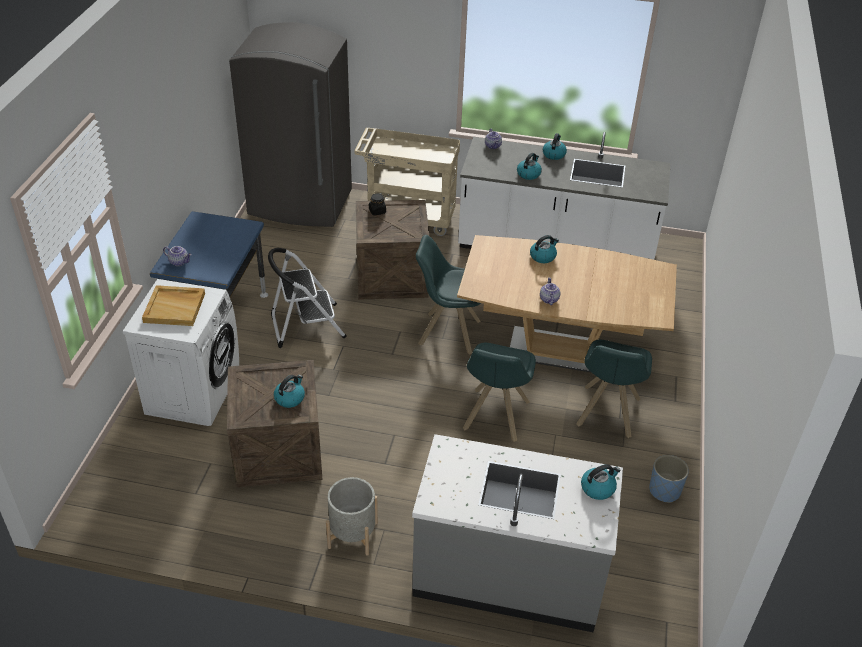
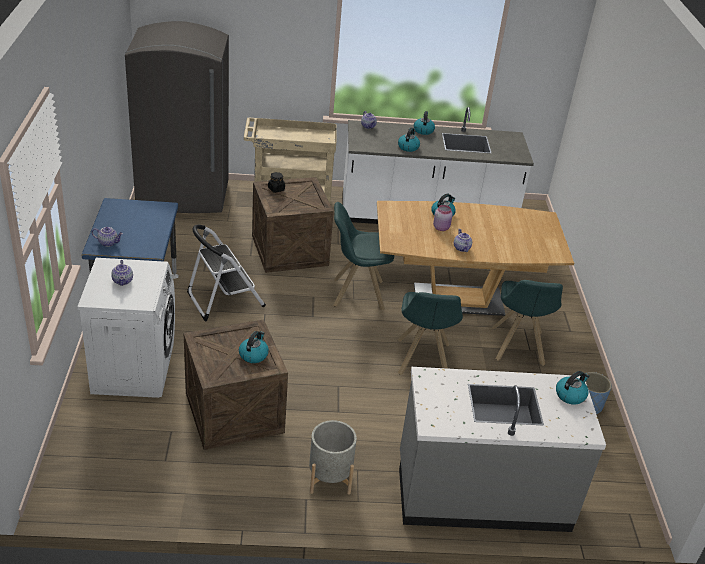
camera: 15 degrees left, 5 degrees down
beige tray [142,285,205,326] -> teapot [111,260,133,286]
none -> pink jar [433,205,453,231]

